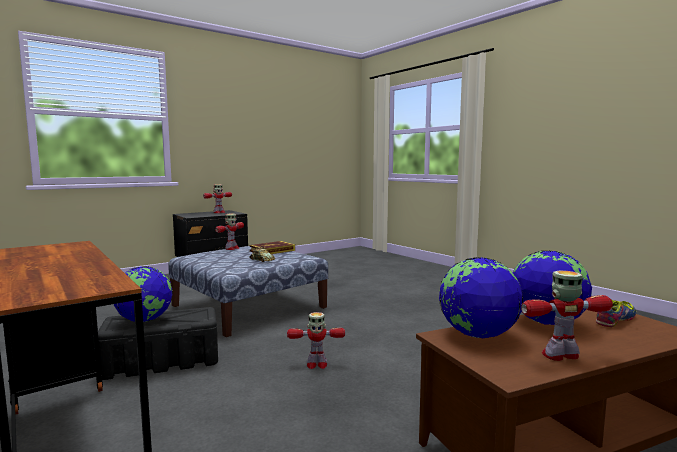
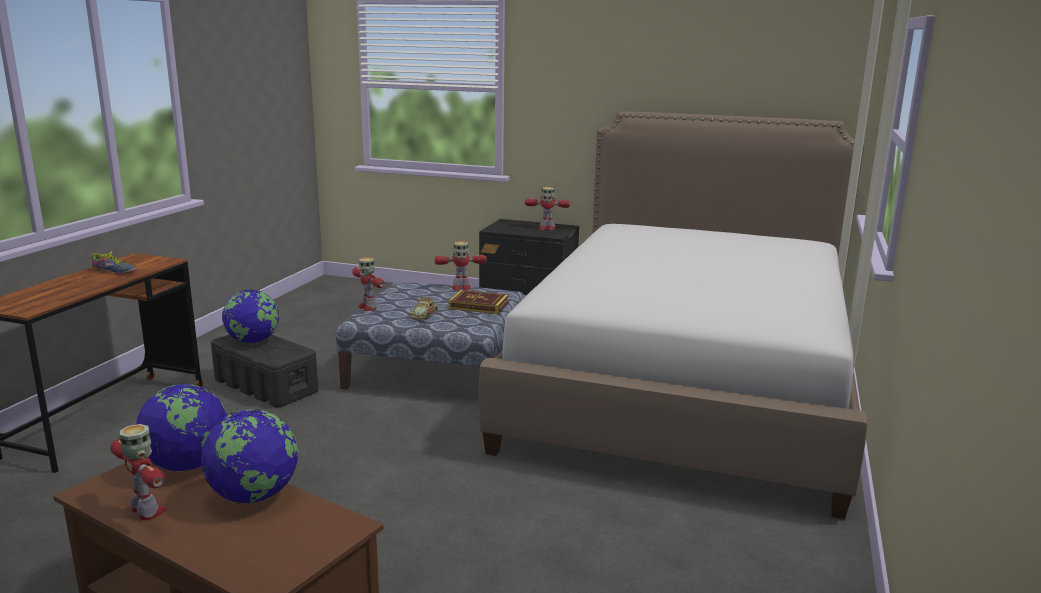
camera: 55 degrees right, 10 degrees up
toy robot [287,312,345,369] -> toy robot moved to [352,257,385,311]
shoe [596,300,636,327] -> shoe moved to [90,251,137,275]
none -> bed [479,111,868,519]

